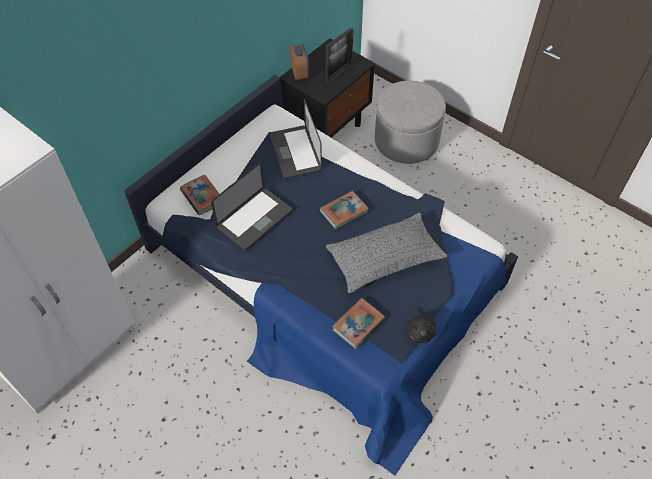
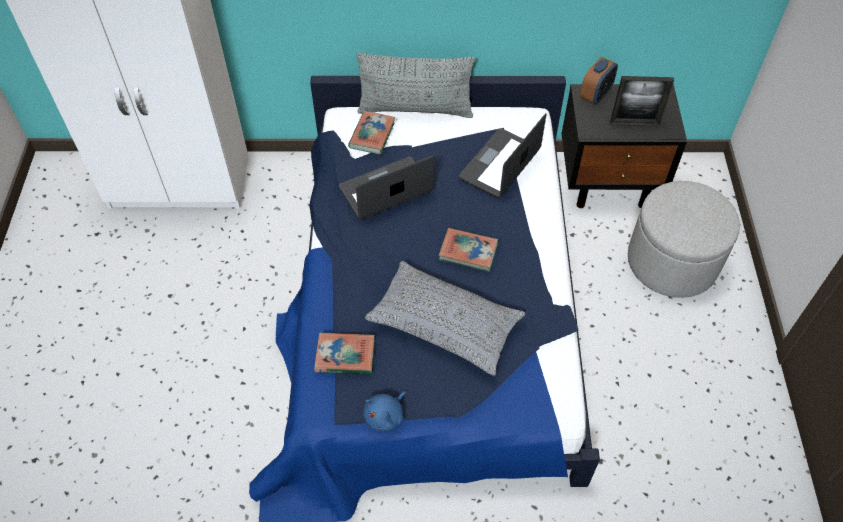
camera: 50 degrees right, 0 degrees up
laptop [211,162,292,250] -> laptop turned 150 degrees clockwise [339,155,435,220]
black plush toy [405,309,436,344] -> blue plush toy [363,391,407,431]
none -> grey pillow [356,53,476,118]

